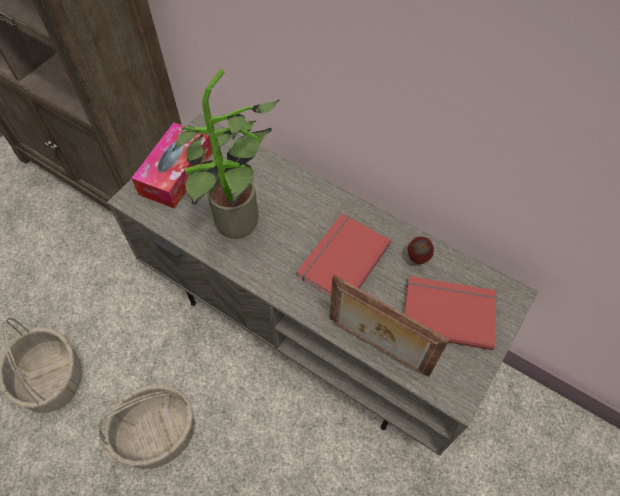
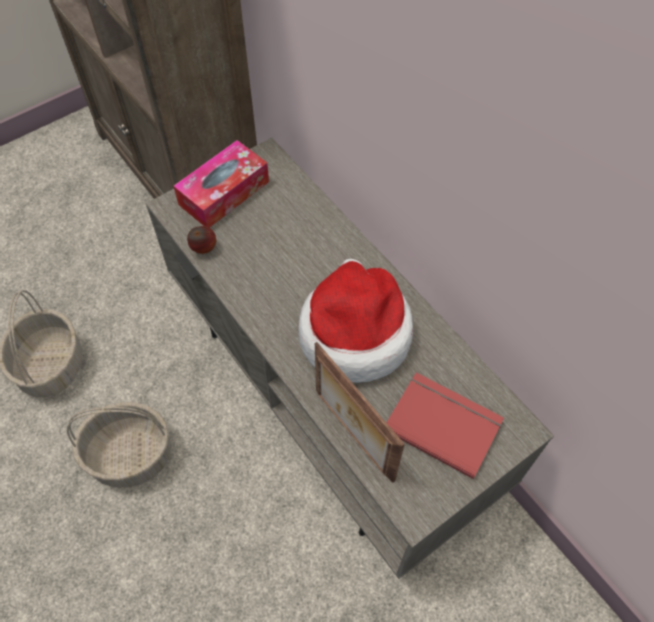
camera: 20 degrees right, 0 degrees up
potted plant [173,69,280,239] -> none
red book [297,214,391,296] -> hat [298,259,413,383]
apple [408,237,434,264] -> apple moved to [187,226,216,254]

